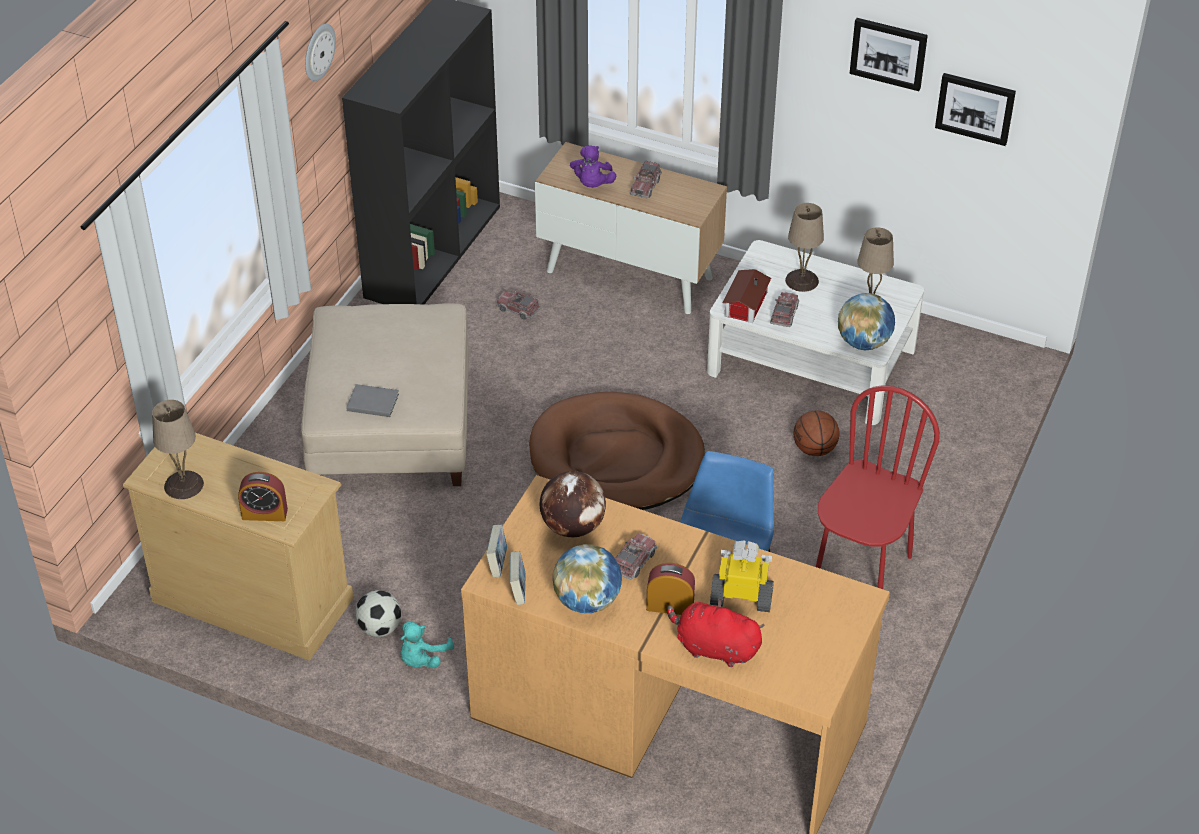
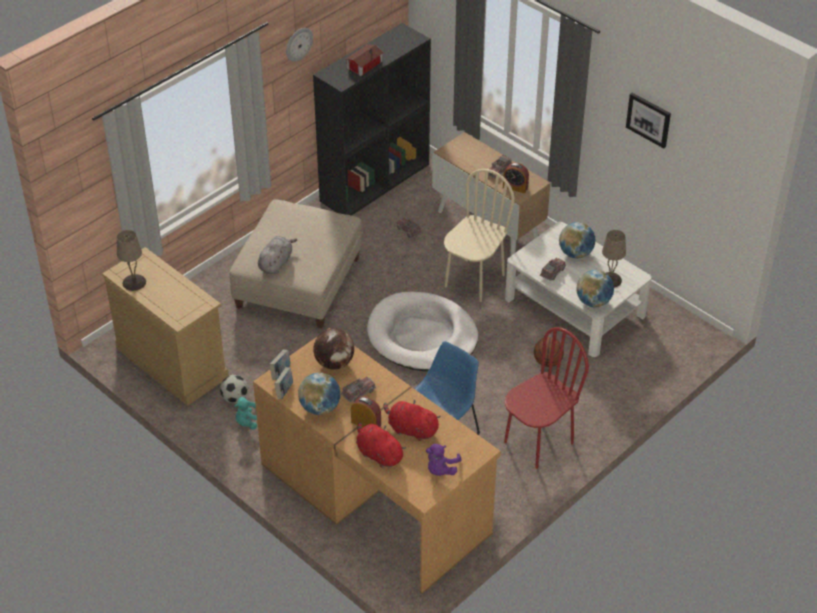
camera: 20 degrees right, 0 degrees up
alarm clock [238,472,288,521] -> alarm clock moved to [503,163,529,193]
grey book [346,384,399,417] -> grey plush toy [258,236,297,274]
brown dog bed [529,392,705,510] -> white dog bed [367,292,478,371]
purple plush toy [570,145,616,188] -> purple plush toy moved to [426,444,462,476]
toy robot [710,540,774,612] -> red plush toy [383,400,441,441]
toy house [723,269,771,323] -> toy house moved to [345,44,384,76]
beige table lamp [785,203,824,292] -> globe [559,222,595,259]
picture [935,73,1016,146] -> none
none -> beige chair [444,169,515,302]

